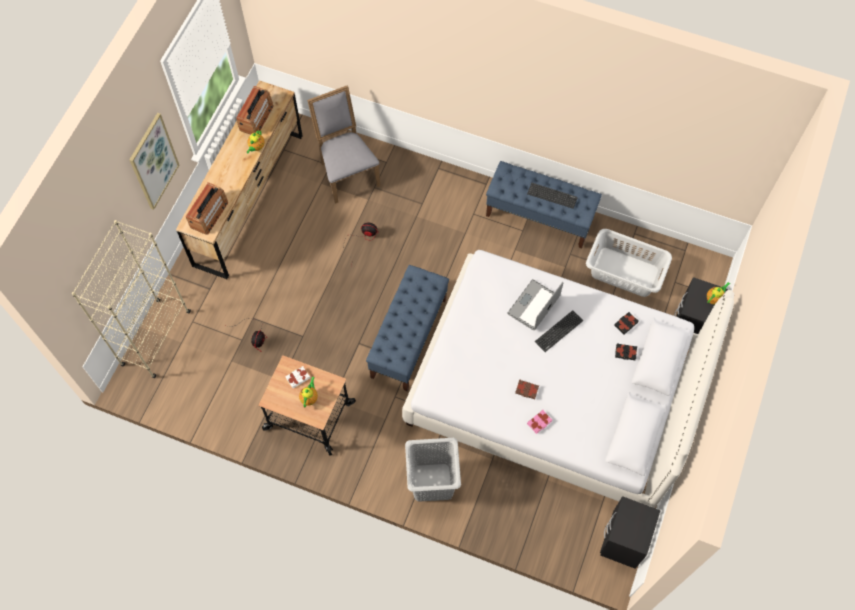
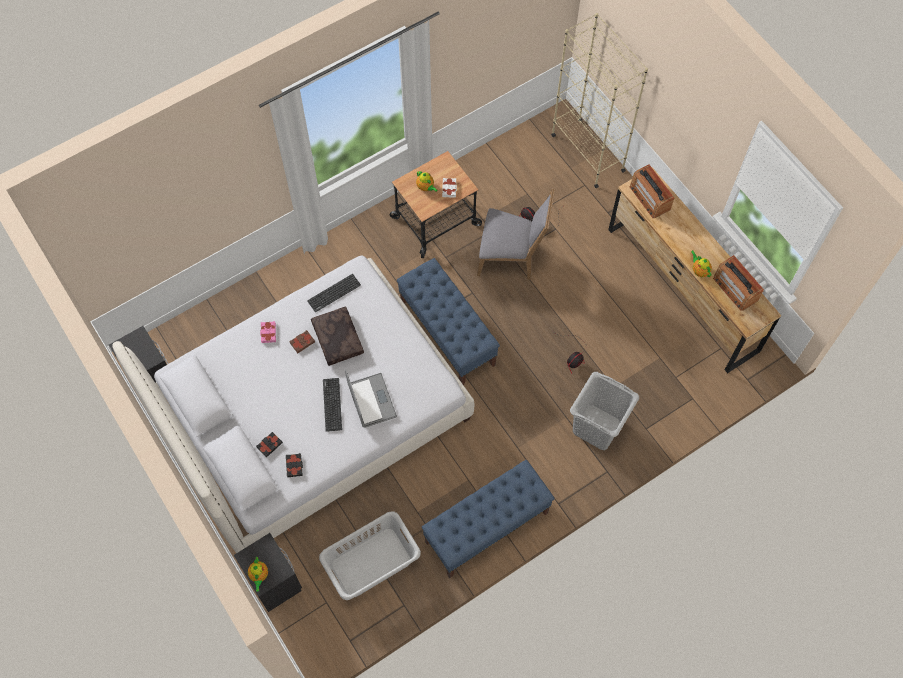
camera: 125 degrees right, 0 degrees up
picture [129,113,179,210] -> none
grey chair [307,85,380,204] -> grey chair moved to [477,189,555,280]
grey laundry basket [405,438,461,502] -> grey laundry basket moved to [570,372,639,450]
keyboard [527,183,578,209] -> keyboard moved to [307,274,361,312]
none -> brown pillow [311,307,364,366]

